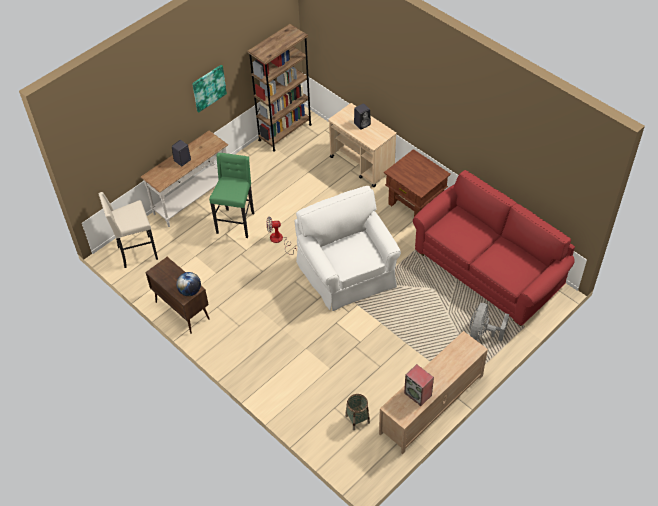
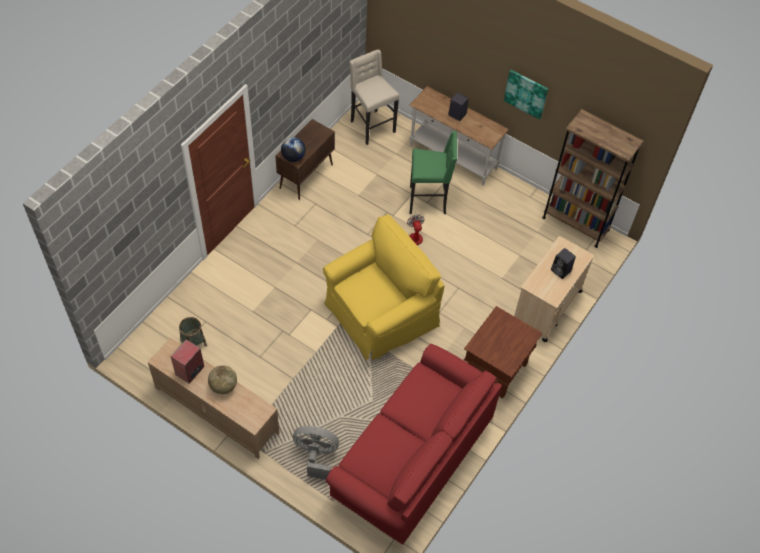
camera: 75 degrees right, 5 degrees up
white armchair [295,186,401,311] -> yellow armchair [323,214,444,361]
none -> globe [208,365,237,394]

